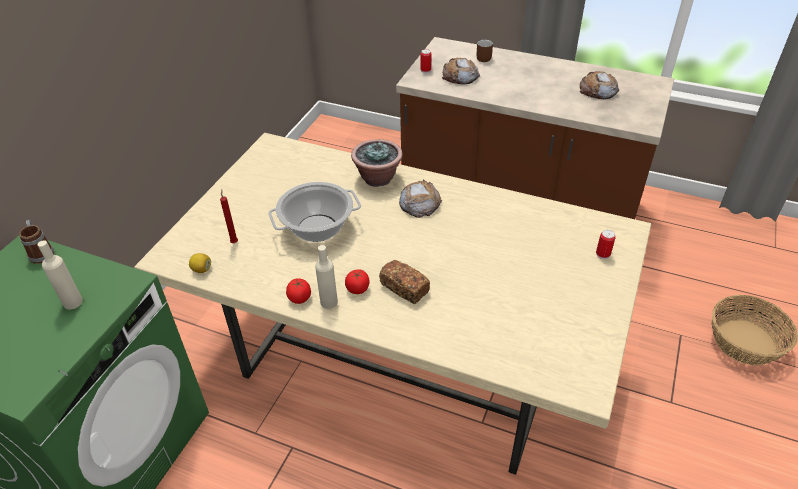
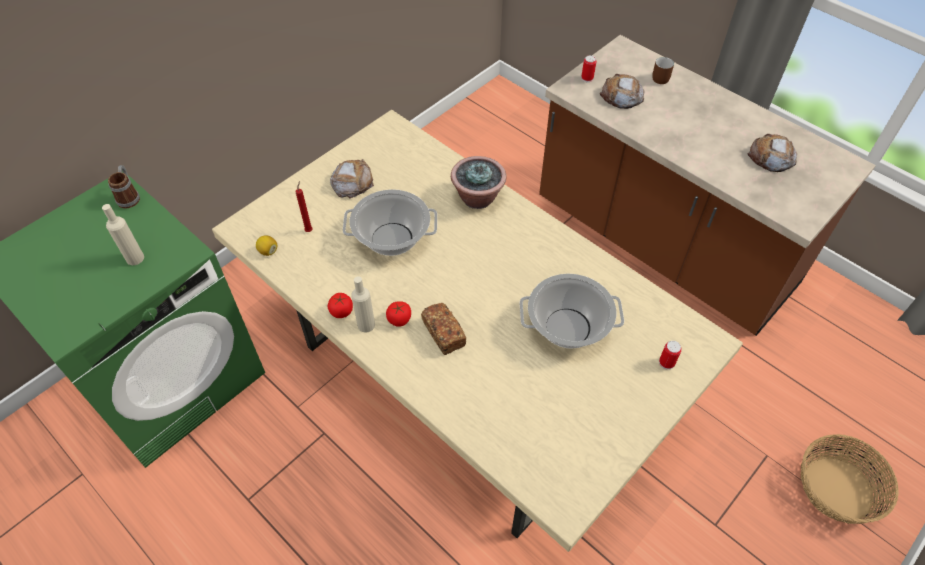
camera: 20 degrees right, 10 degrees up
bread [399,179,442,218] -> bread moved to [330,159,374,199]
none -> cooking pot [520,274,624,349]

